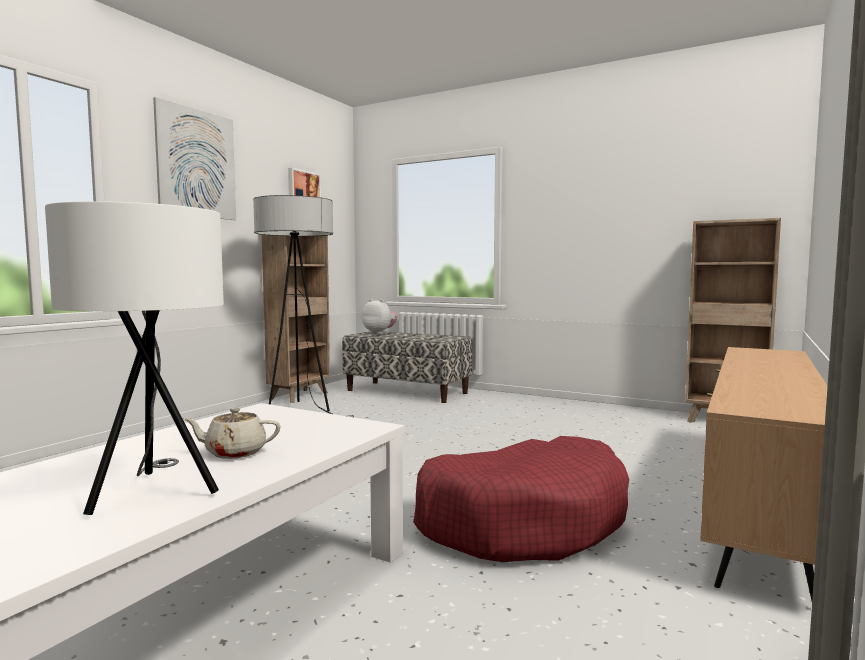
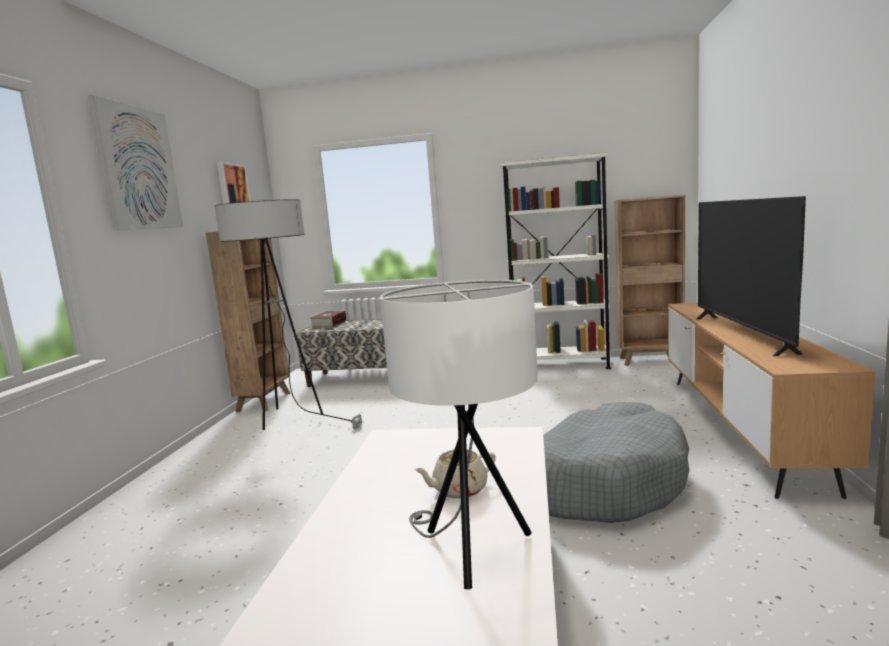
camera: 20 degrees left, 5 degrees up
plush toy [362,299,397,334] -> book [309,310,347,328]
red dog bed [413,436,629,562] -> grey dog bed [543,402,689,523]
none -> white bookcase [501,152,611,369]
none -> television [696,196,806,356]

